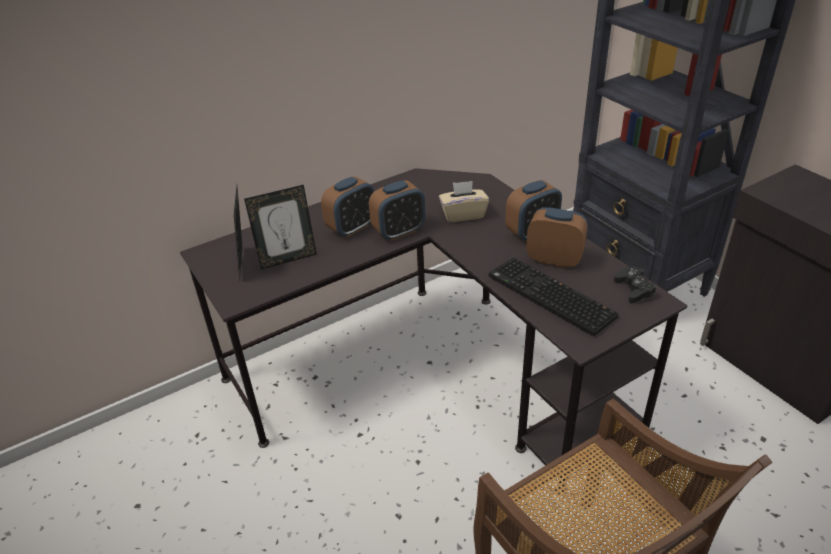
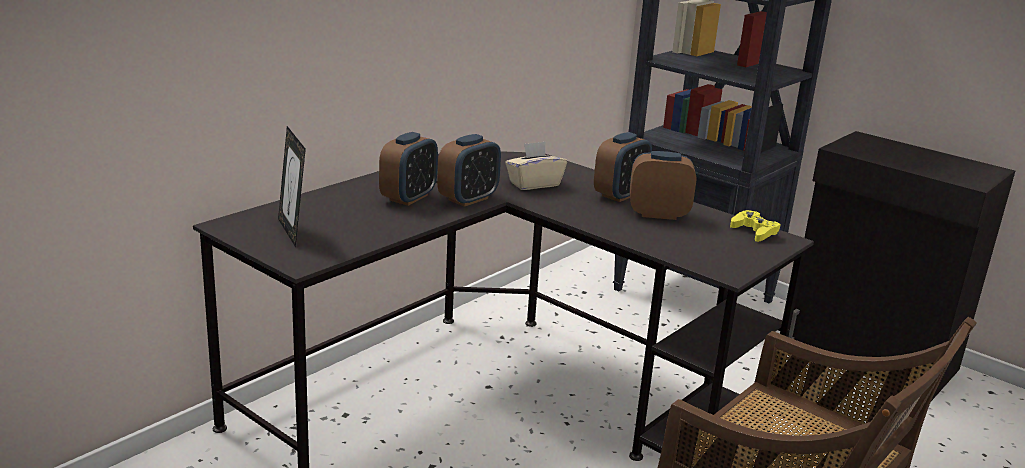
camera: 20 degrees left, 15 degrees down
picture frame [244,185,317,270] -> none
keyboard [489,257,619,336] -> none
black game controller [614,267,656,303] -> yellow game controller [730,210,781,242]

